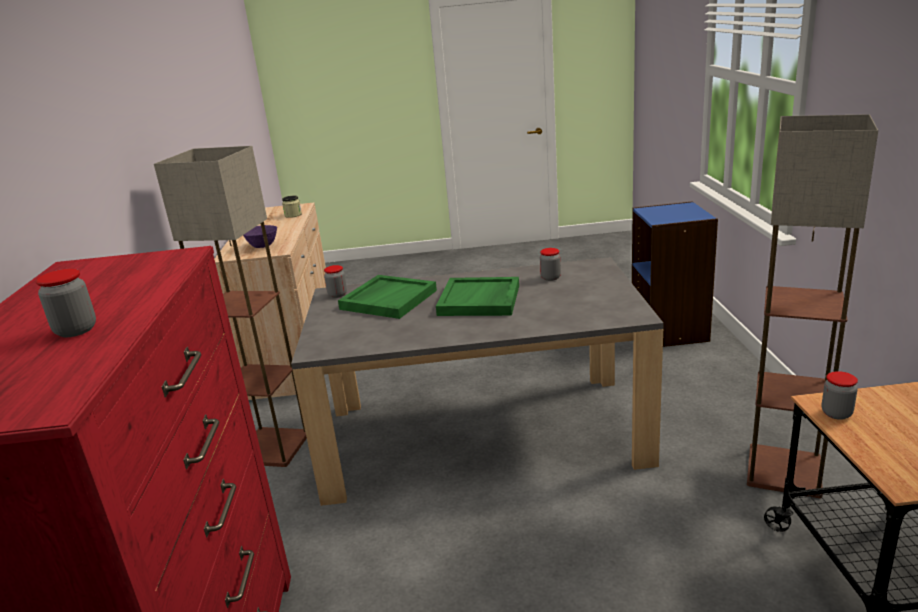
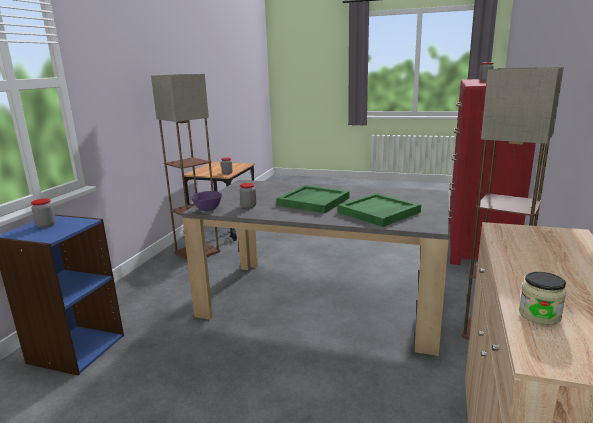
camera: 160 degrees left, 5 degrees down
purple bowl [243,225,277,248] -> purple bowl moved to [191,191,222,211]
jar [324,265,347,298] -> jar moved to [31,198,56,228]

